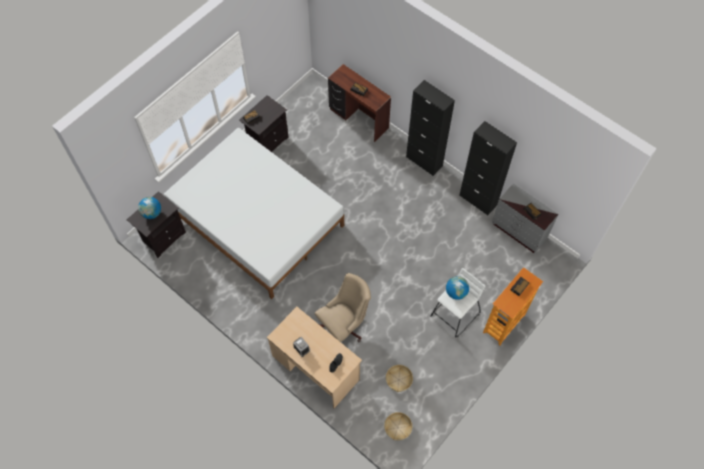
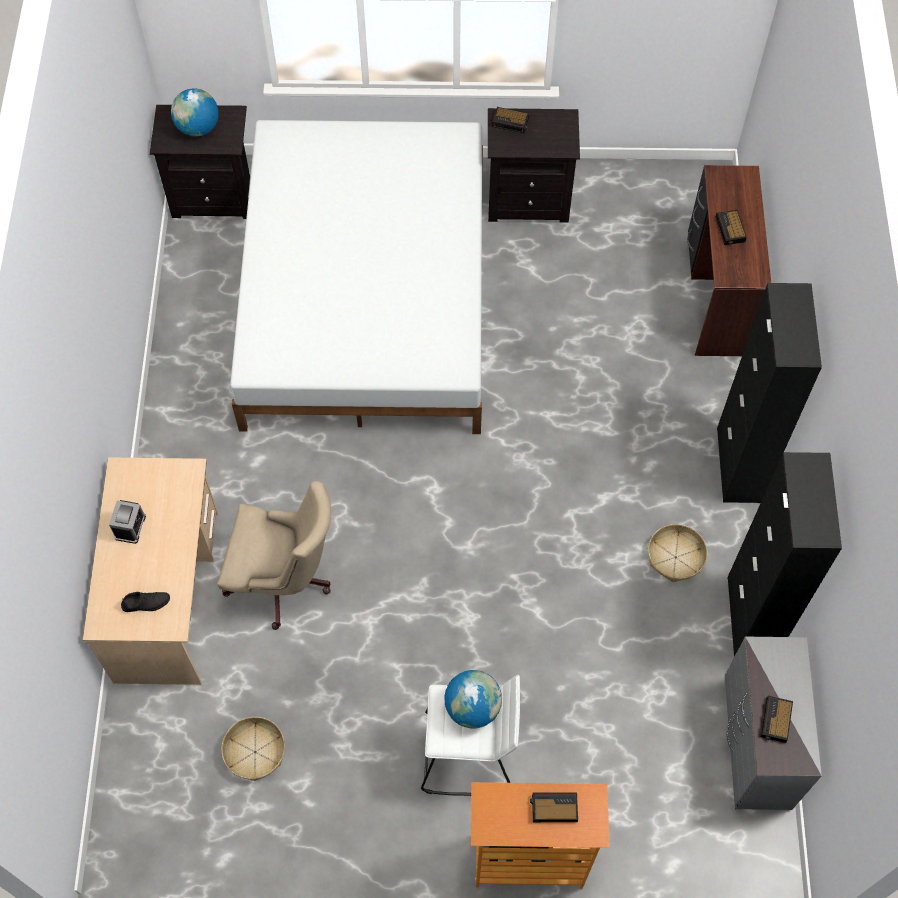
camera: 50 degrees right, 0 degrees up
basket [384,412,412,440] -> basket moved to [648,524,708,582]

